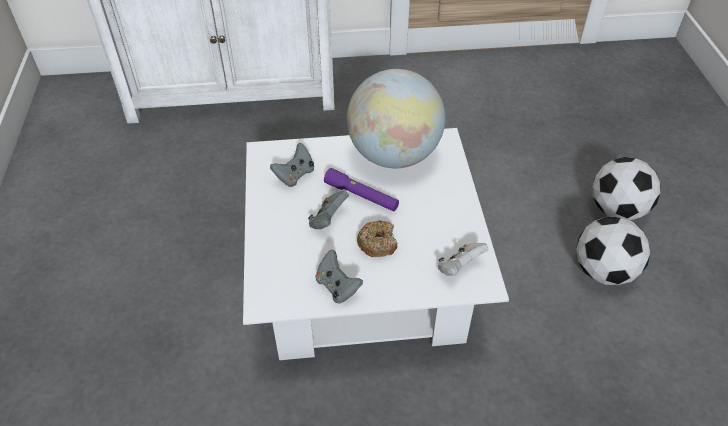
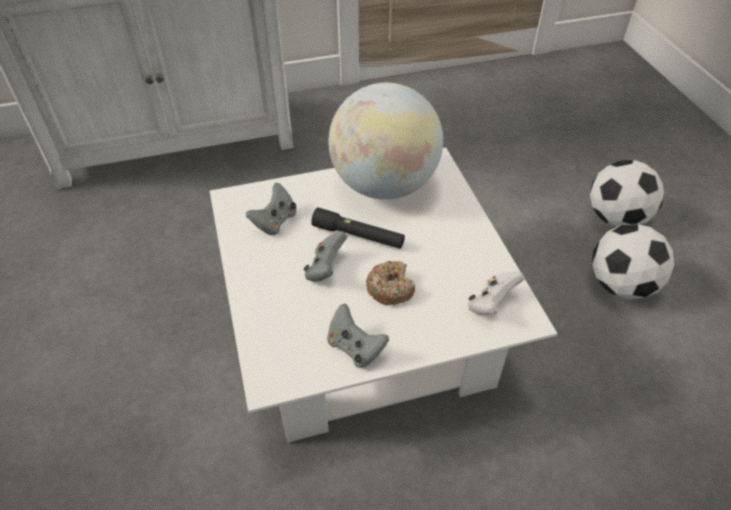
camera: 10 degrees left, 0 degrees up
purple flashlight [324,168,399,211] -> black flashlight [311,207,405,249]

